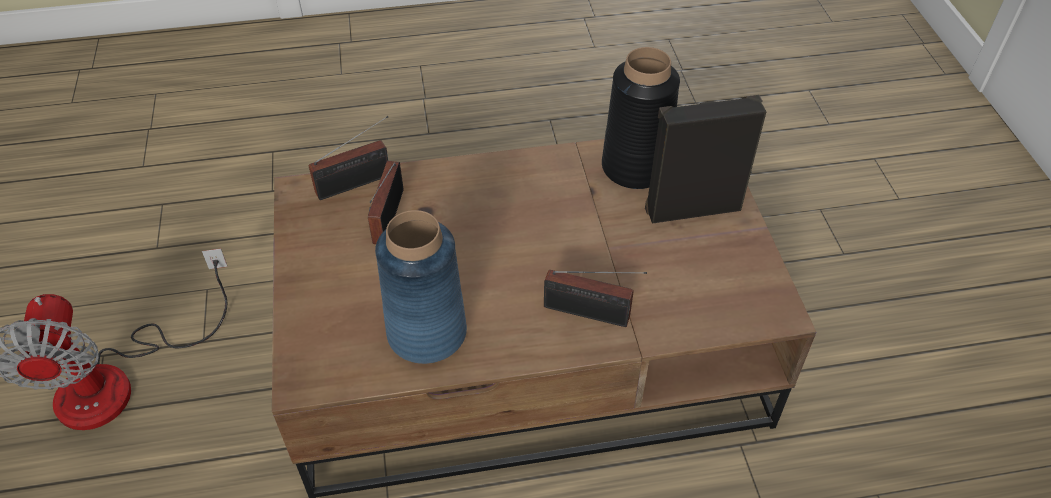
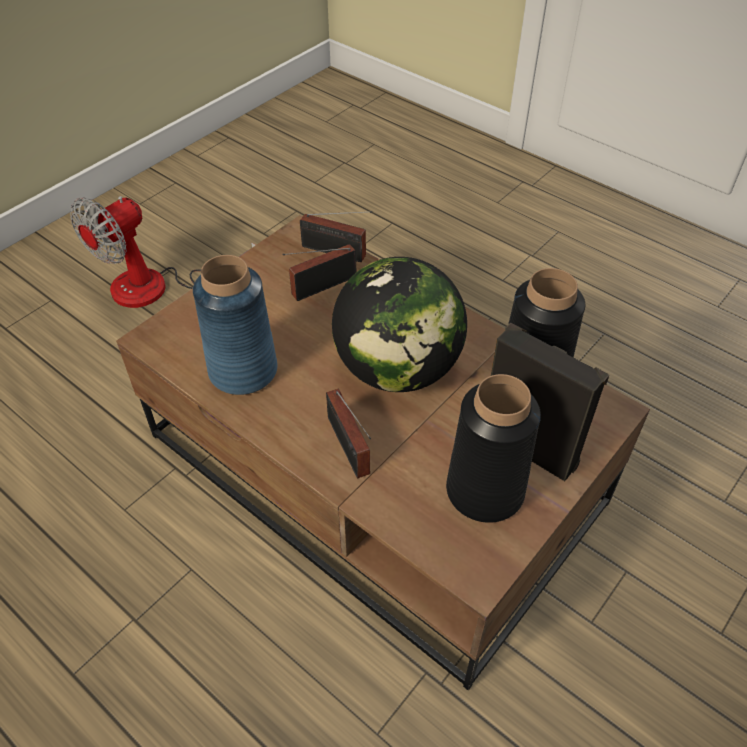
camera: 50 degrees right, 0 degrees up
none -> globe [332,257,467,392]
none -> black vase [446,374,541,523]

